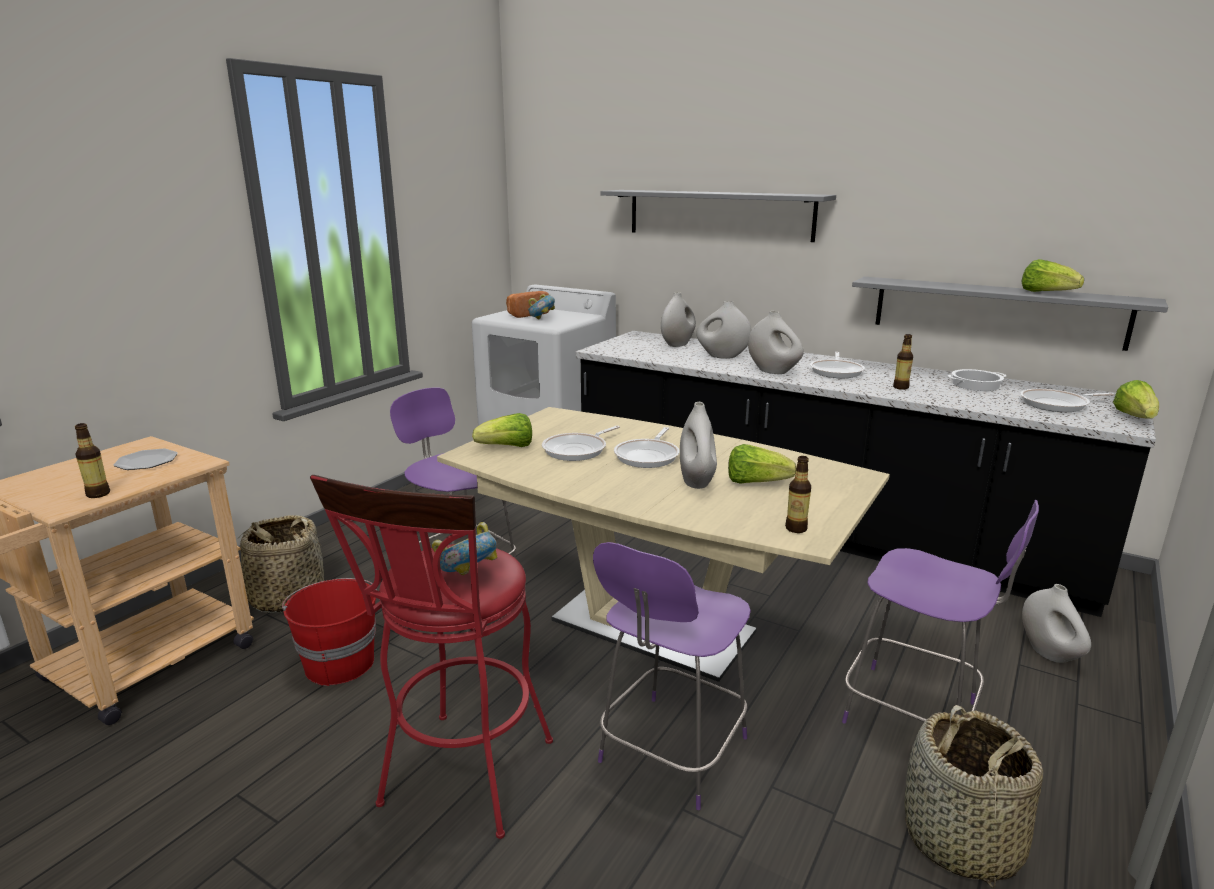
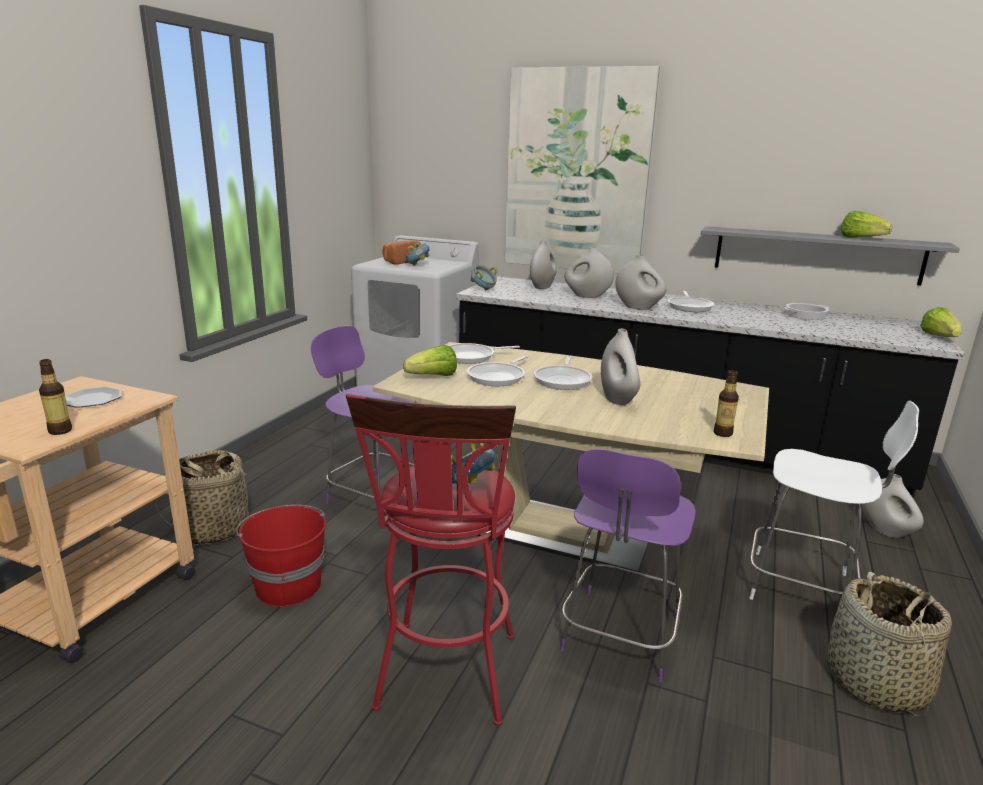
camera: 10 degrees left, 0 degrees up
grey shelf [601,190,836,242] -> picture [505,66,660,273]
lettuce [728,444,796,484] -> none
purple chair [842,500,1039,724] -> white chair [749,401,919,600]
bottle [893,334,913,390] -> none
frying pan [1020,389,1114,412] -> frying pan moved to [448,343,520,364]
none -> bowl [470,265,498,291]

